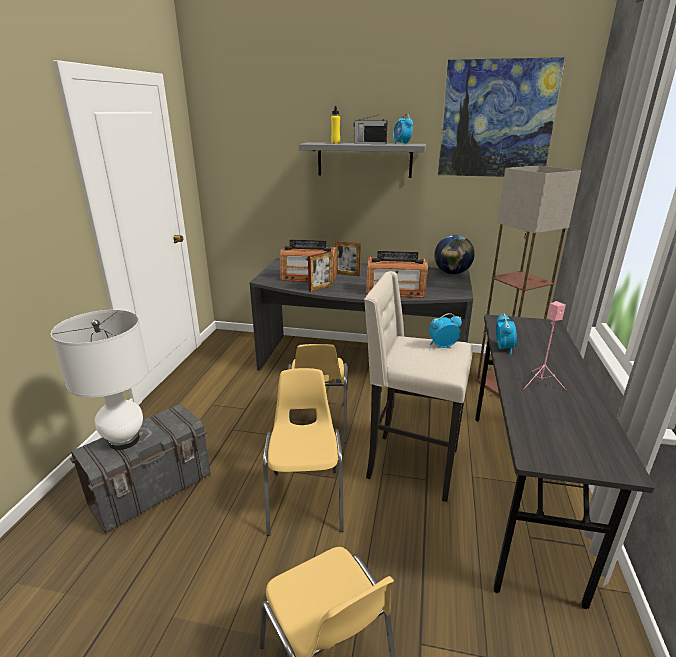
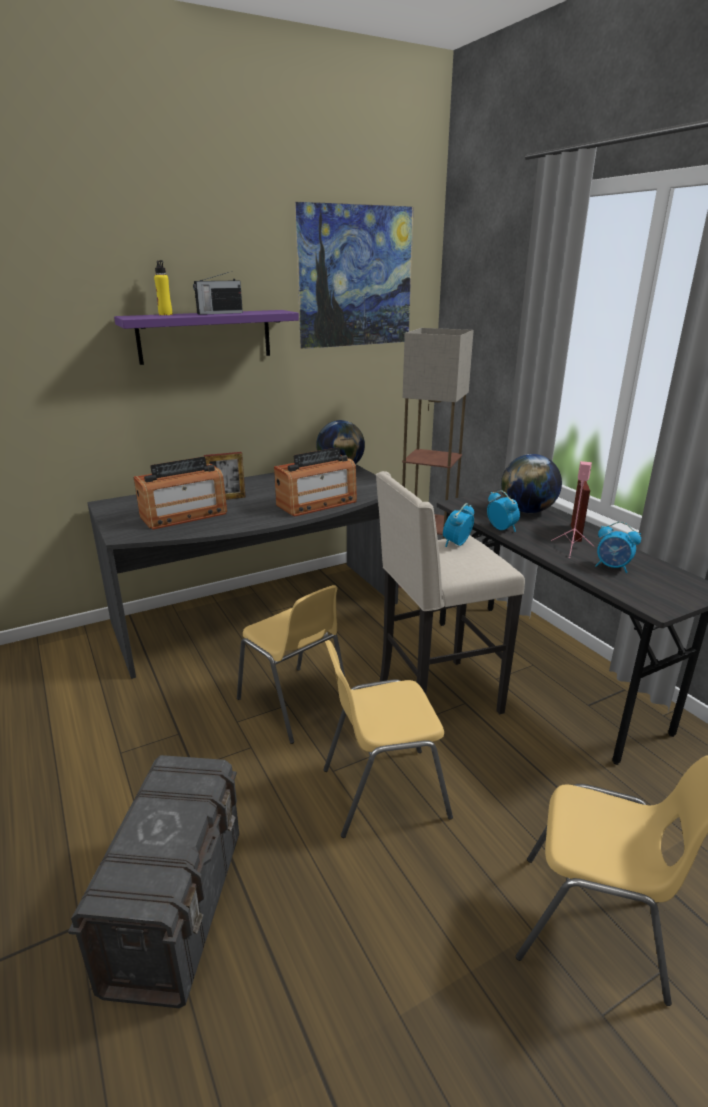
camera: 40 degrees left, 0 degrees up
white table lamp [51,310,149,450] -> none
yellow chair [263,368,344,536] -> yellow chair turned 60 degrees counterclockwise [323,640,453,838]
grey shelf [299,142,426,178] -> purple shelf [114,310,299,365]
picture frame [308,251,333,292] -> picture frame moved to [571,480,590,542]
alarm clock [393,114,413,145] -> alarm clock moved to [595,522,641,573]
none -> globe [501,454,562,513]

